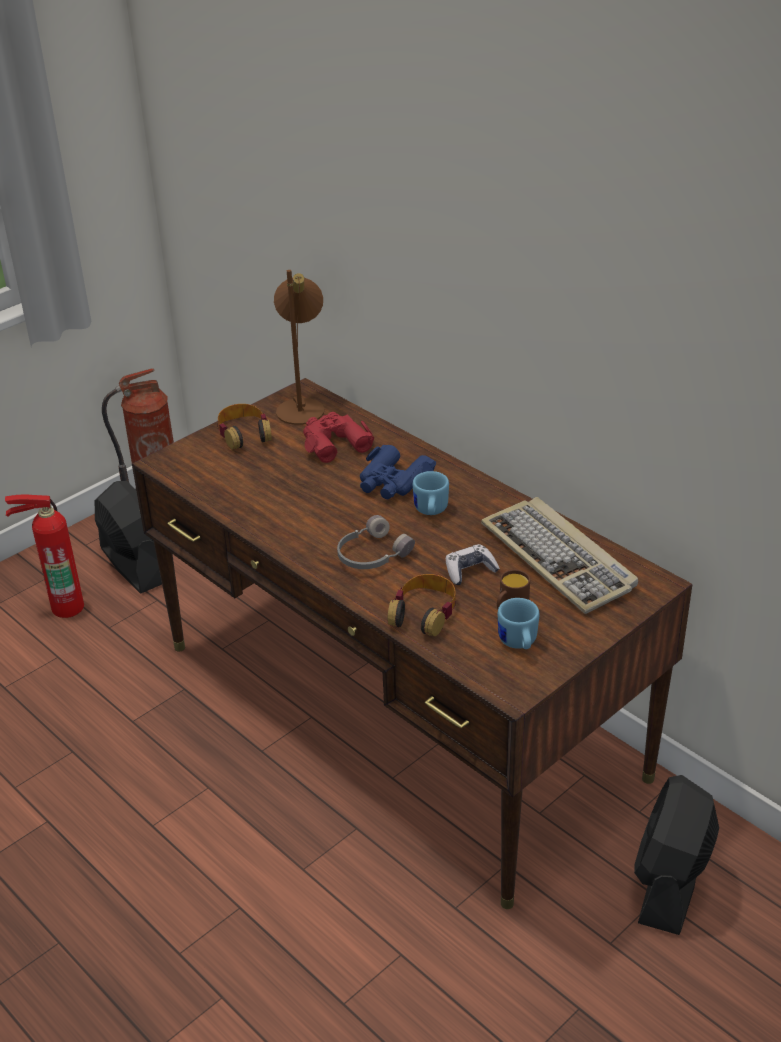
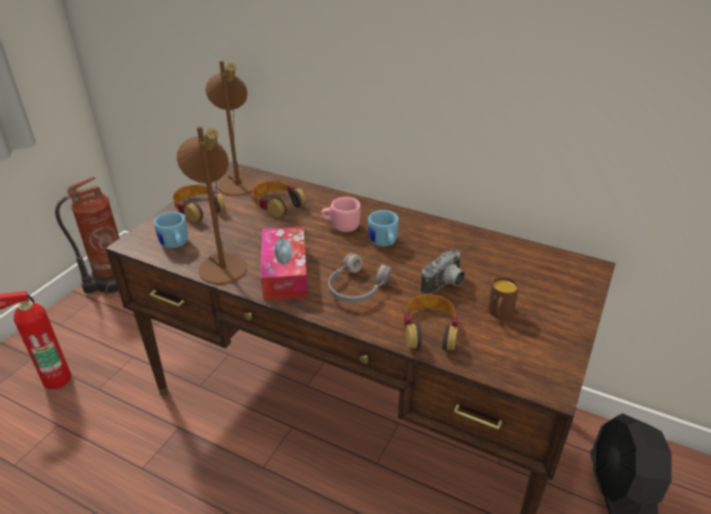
camera: 20 degrees left, 0 degrees up
black fan [95,481,162,593] -> none
red binoculars [303,412,374,463] -> headphones [252,181,306,218]
blue binoculars [360,445,436,499] -> pink mug [321,197,361,232]
game controller [446,544,500,585] -> camera [421,249,465,295]
keyboard [481,497,638,614] -> none
blue mug [498,598,539,649] -> blue mug moved to [154,212,188,248]
none -> brown table lamp [177,126,247,284]
none -> tissue box [261,227,308,301]

